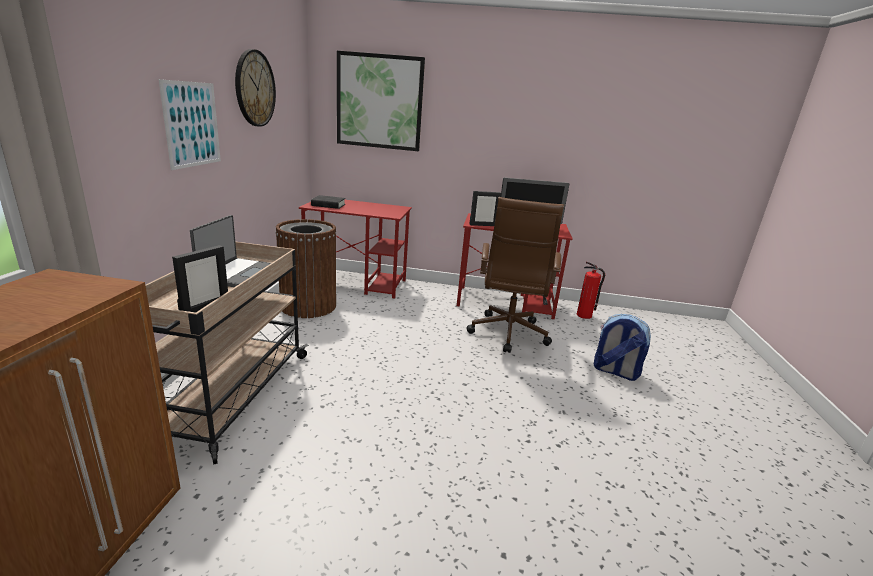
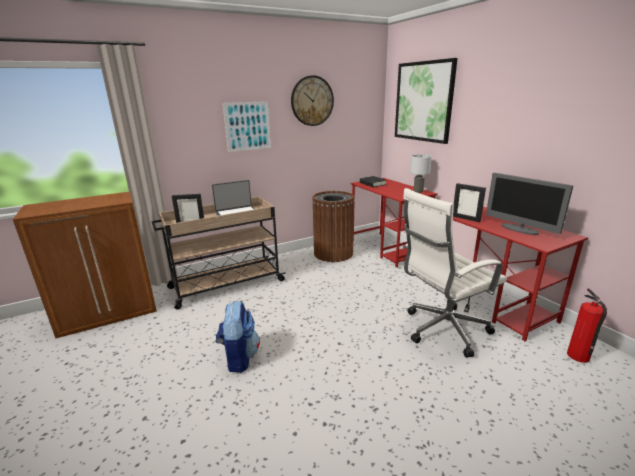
camera: 55 degrees right, 0 degrees up
brown office chair [466,197,564,353] -> white office chair [403,188,507,358]
backpack [594,314,651,381] -> backpack moved to [216,301,260,373]
none -> white table lamp [410,154,432,193]

